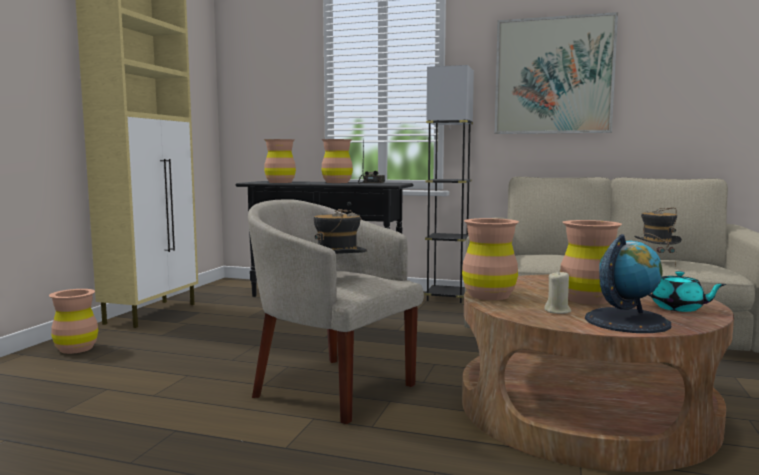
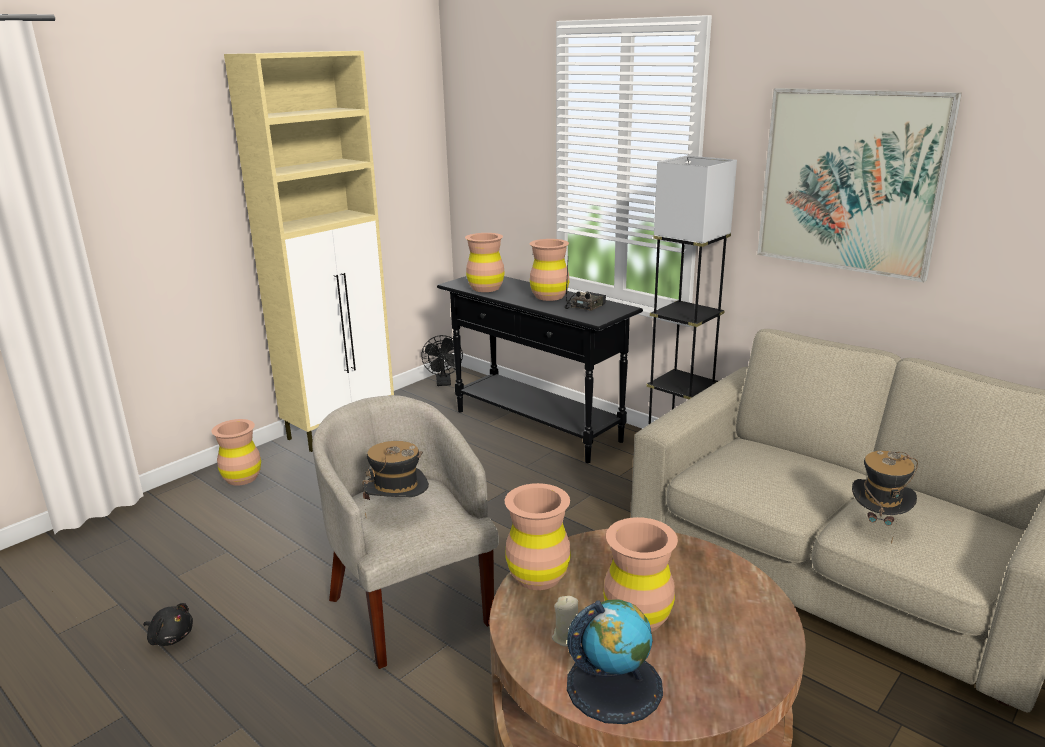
camera: 25 degrees right, 15 degrees up
turquoise teapot [648,271,727,312] -> none
none -> black plush toy [143,603,193,646]
none -> black fan [421,335,463,386]

